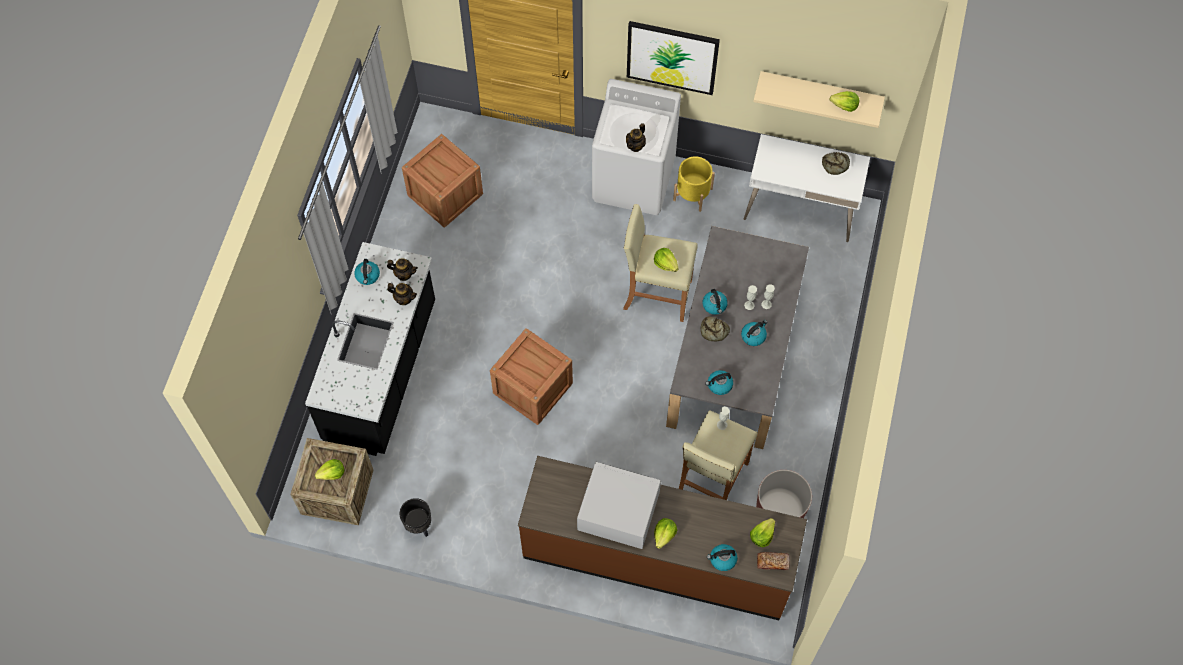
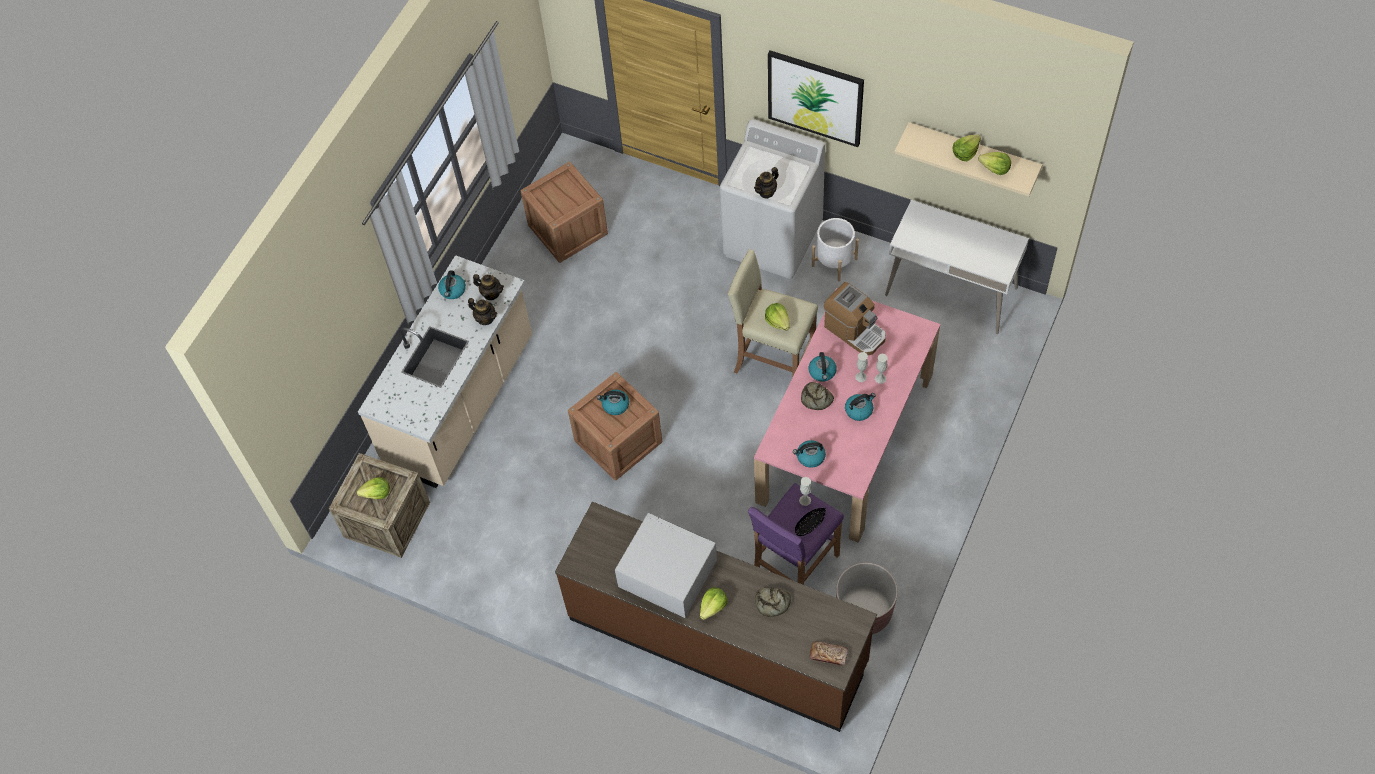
camera: 15 degrees right, 5 degrees down
black counter [305,242,435,456] -> beige counter [358,255,532,488]
black planter [400,498,431,537] -> none
grey dining table [666,226,809,449] -> pink dining table [754,288,940,543]
yellow planter [673,156,715,212] -> white planter [812,218,859,281]
beige stool [679,410,757,500] -> purple stool [748,483,844,585]
kettle [707,544,737,571] -> kettle moved to [597,390,629,415]
lettuce [750,518,775,547] -> lettuce moved to [952,135,981,161]
bread [822,152,850,175] -> bread moved to [755,587,791,617]
none -> black bowl [795,508,826,536]
none -> coffee machine [824,282,886,355]

